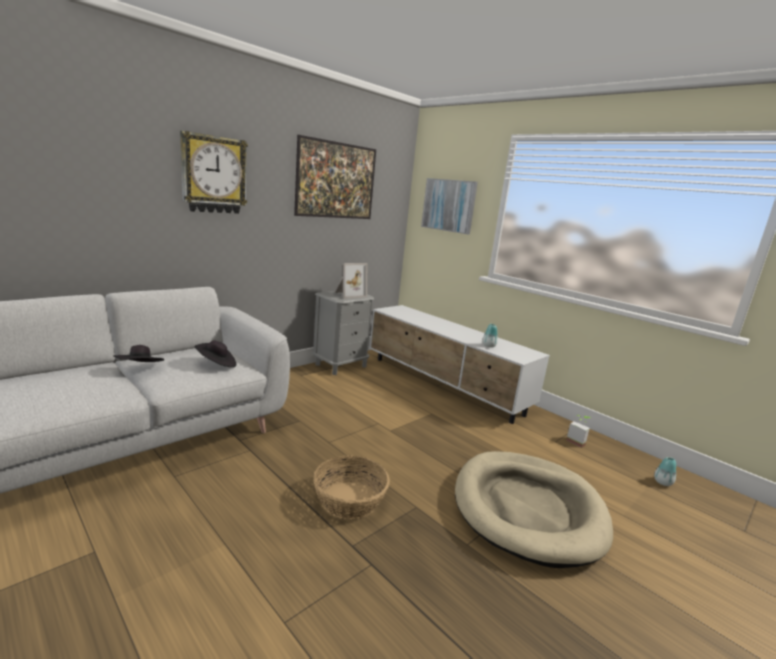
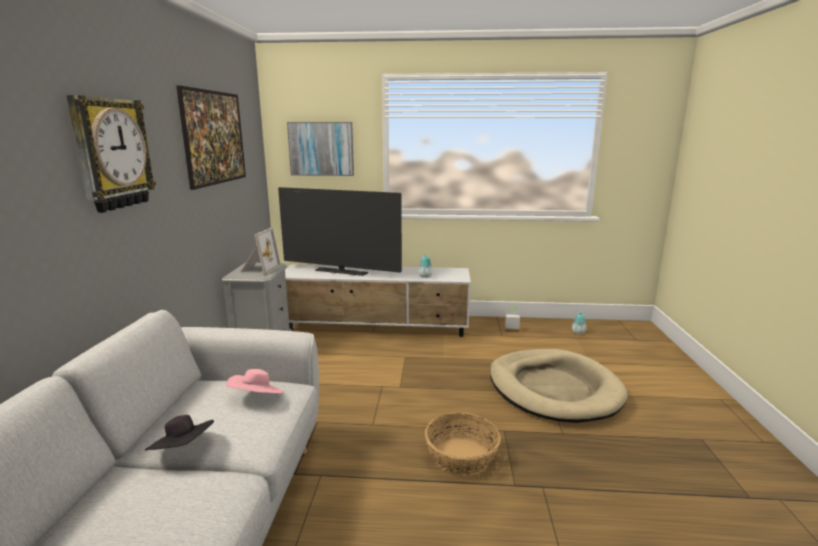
camera: 40 degrees left, 0 degrees up
black hat [195,341,236,368] -> pink hat [226,369,284,394]
none -> television [278,187,402,276]

